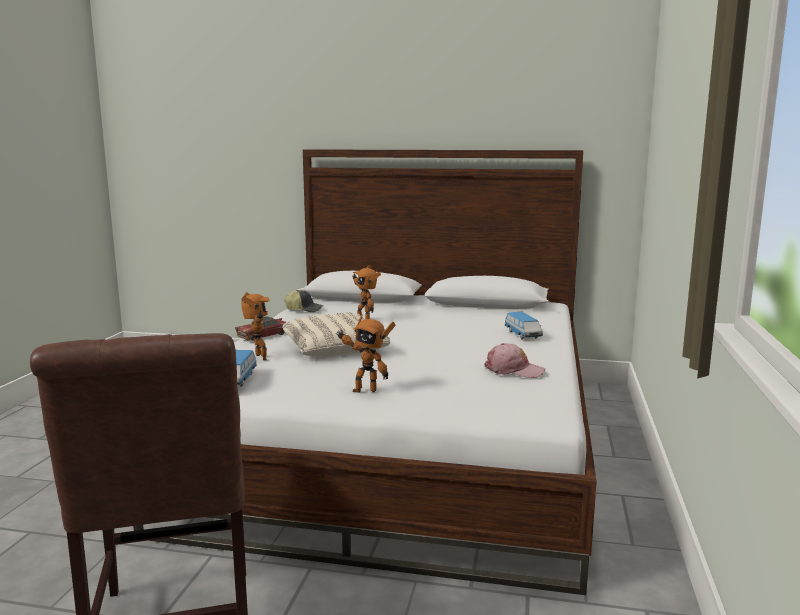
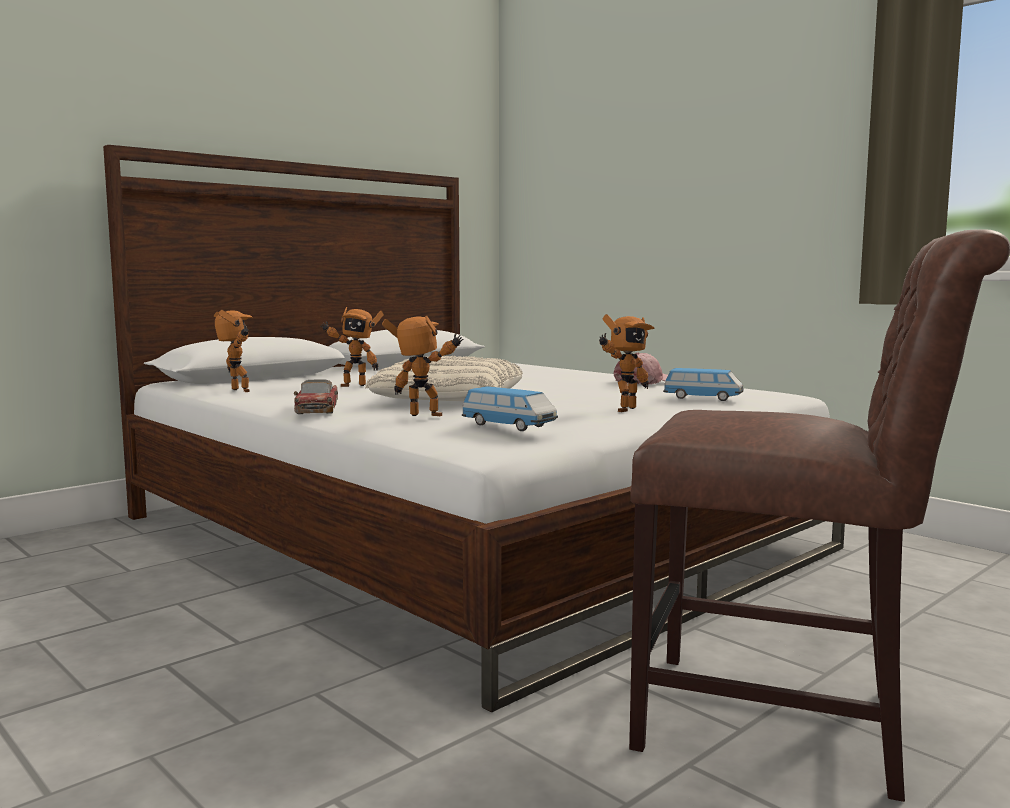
camera: 55 degrees left, 5 degrees down
cap [284,290,323,312] -> toy robot [214,310,252,392]
toy car [505,312,543,339] -> toy car moved to [663,368,744,401]

